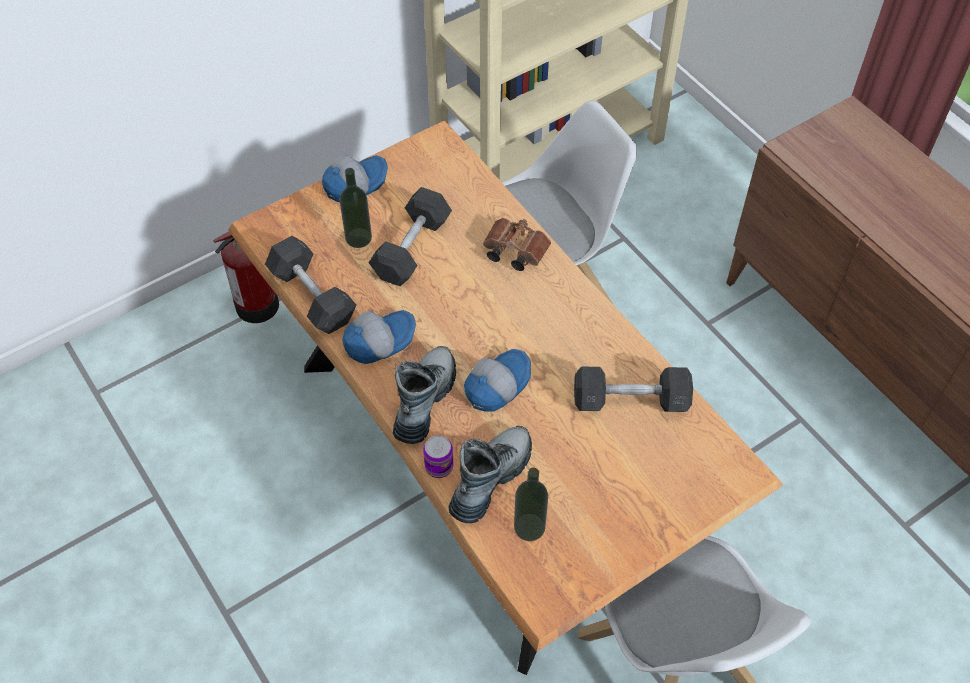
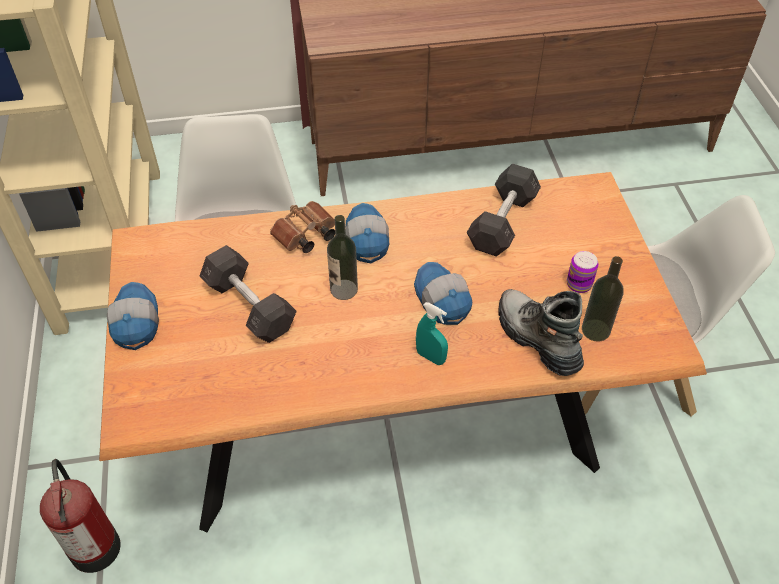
camera: 65 degrees left, 5 degrees down
grey dumbbell [265,236,356,334] -> none
bottle [339,168,372,248] -> bottle moved to [327,215,358,300]
cap [342,310,416,364] -> cap moved to [345,203,389,264]
boot [393,346,456,444] -> turquoise spray bottle [416,302,448,365]
can [423,435,453,478] -> can moved to [567,251,599,293]

